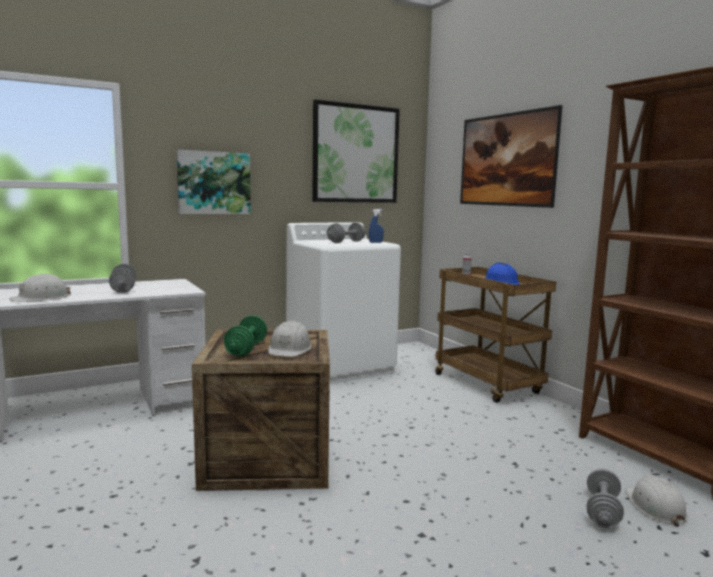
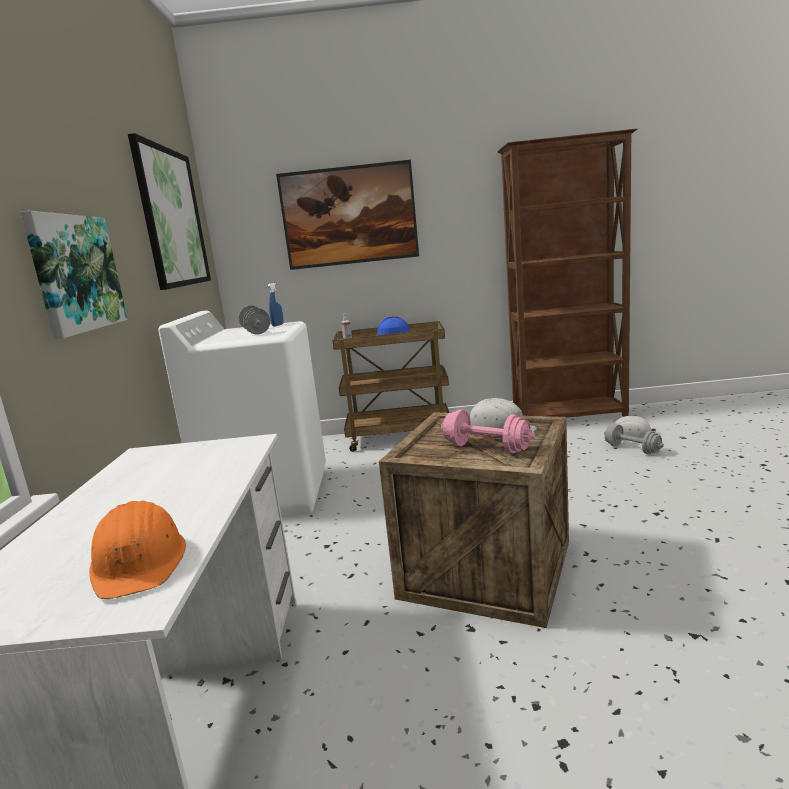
camera: 60 degrees left, 5 degrees up
white hard hat [9,274,71,302] -> orange hard hat [89,501,186,599]
grey dumbbell [109,264,136,293] -> none
green dumbbell [224,315,267,356] -> pink dumbbell [441,410,535,453]

